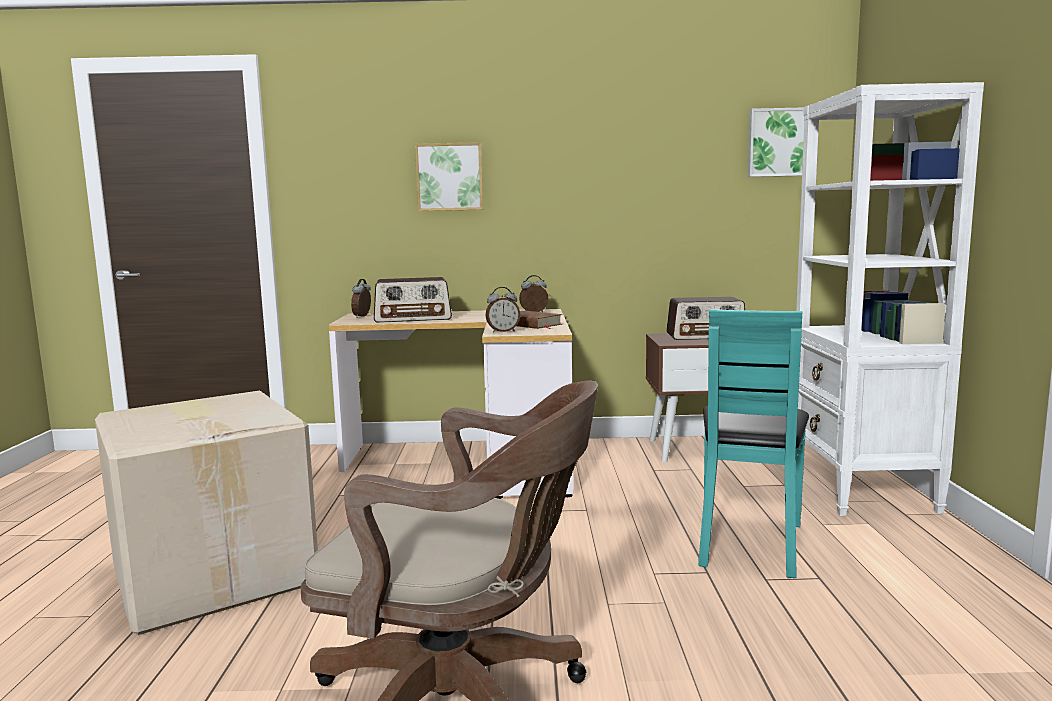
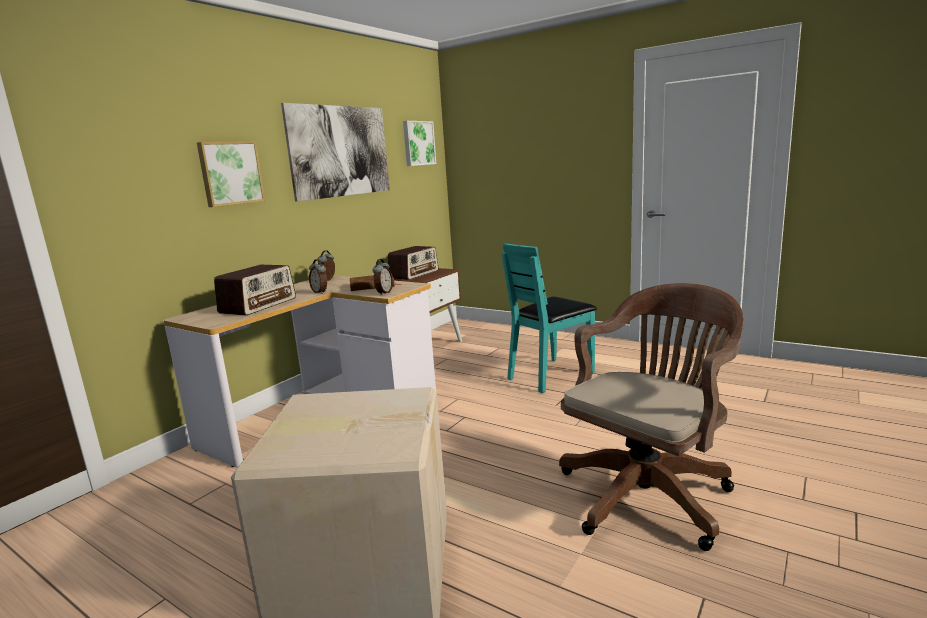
camera: 55 degrees left, 5 degrees up
alarm clock [351,279,371,318] -> alarm clock moved to [309,259,327,294]
turquoise chair [698,309,809,578] -> turquoise chair turned 90 degrees clockwise [501,243,597,393]
white bookcase [796,82,984,516] -> none
none -> picture [281,103,390,202]

